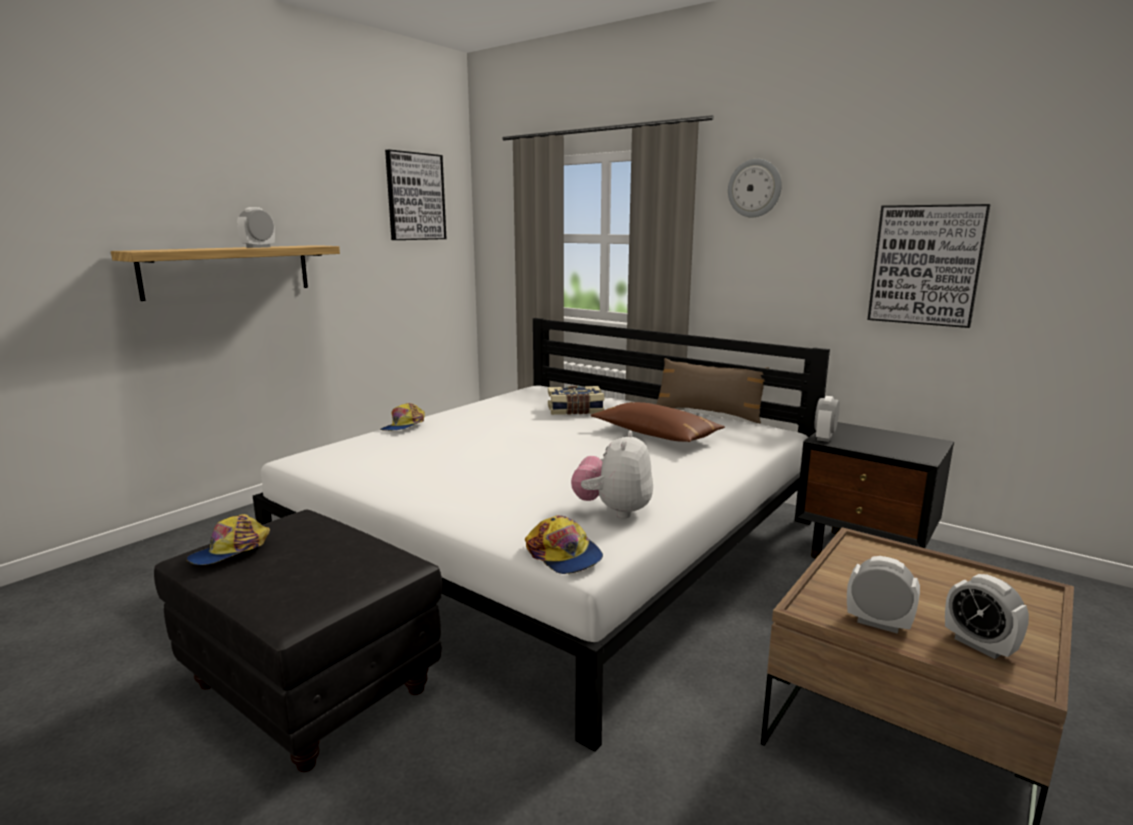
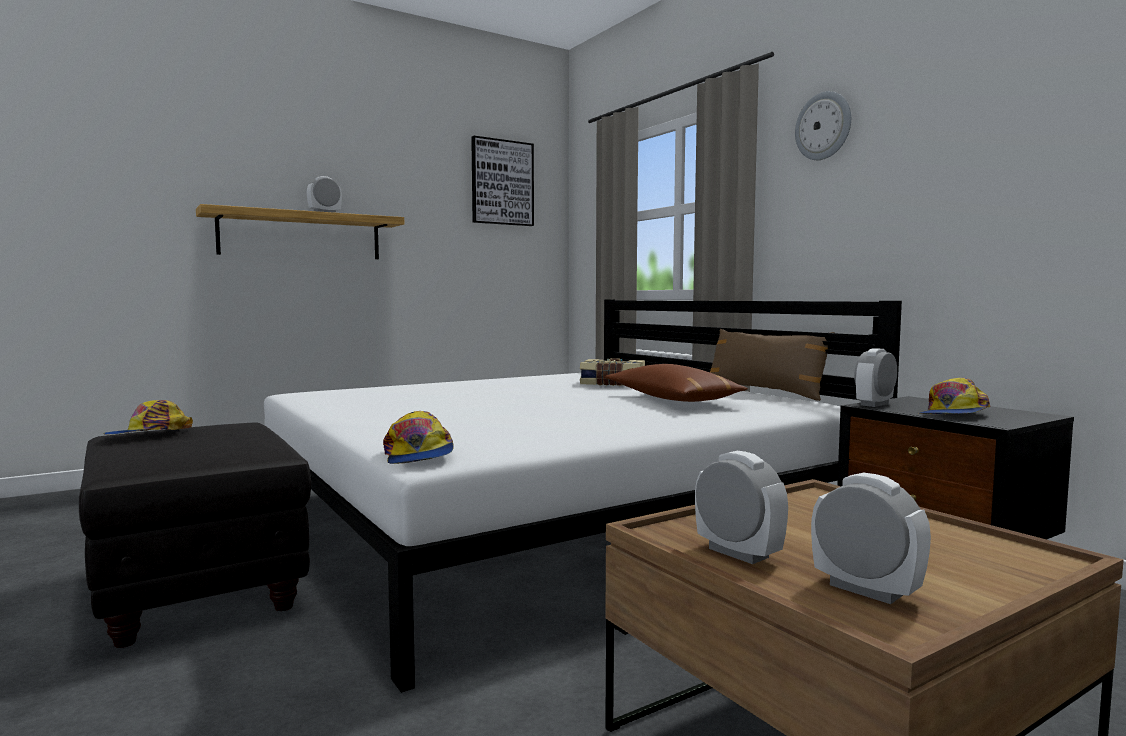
camera: 20 degrees right, 10 degrees down
cap [380,403,425,431] -> cap moved to [919,378,991,414]
plush toy [571,431,653,519] -> none
picture [867,204,991,328] -> none
alarm clock [945,574,1029,659] -> alarm clock turned 150 degrees clockwise [811,473,931,604]

